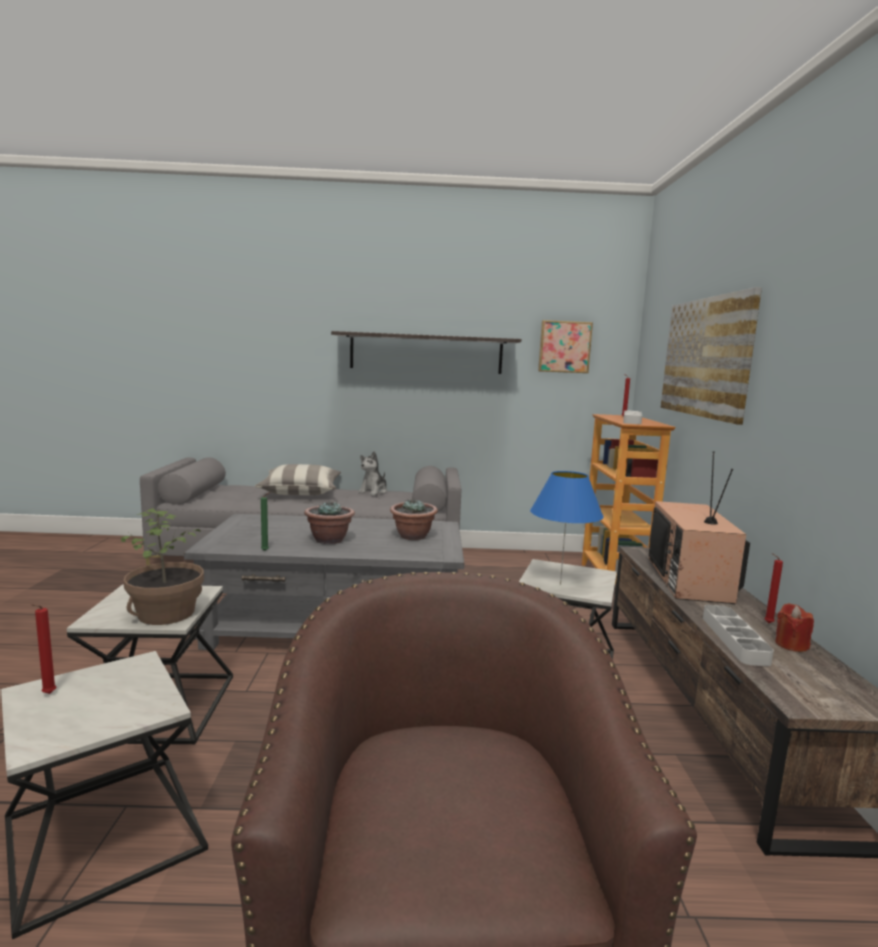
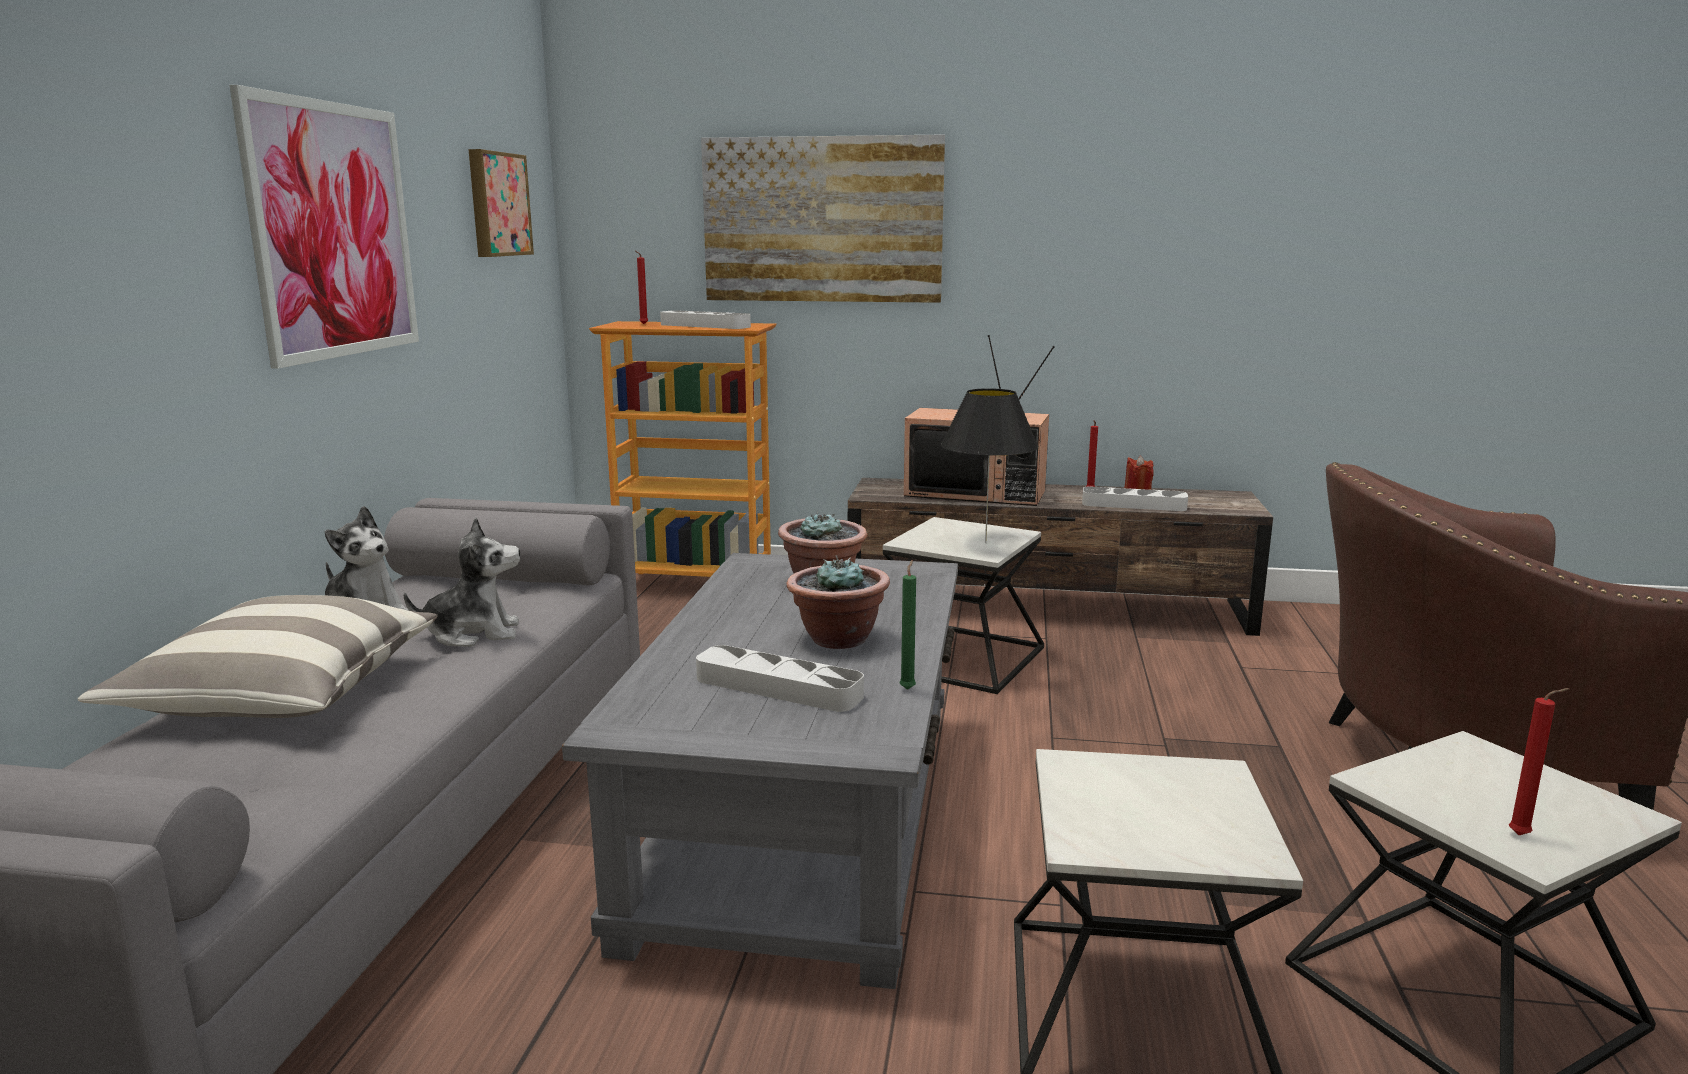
camera: 80 degrees left, 5 degrees up
potted plant [121,508,204,625] -> none
shelf [331,331,521,374] -> picture [229,85,419,369]
blue table lamp [530,471,604,584] -> black table lamp [941,388,1039,543]
none -> plush toy [403,517,520,647]
none -> grey tray [696,645,864,712]

